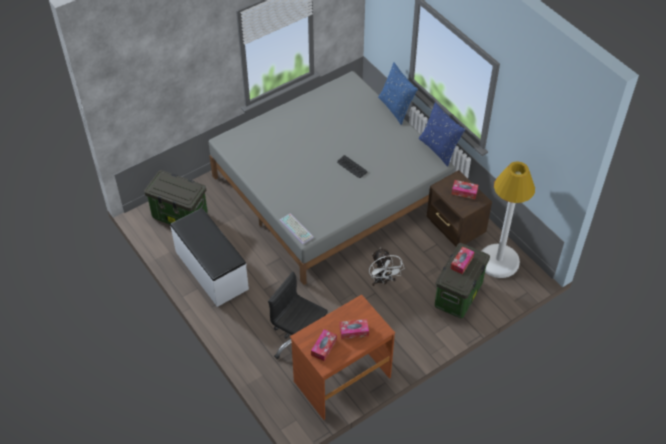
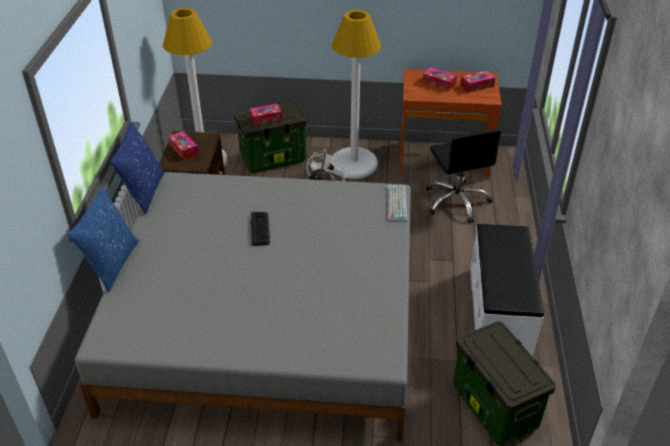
camera: 140 degrees left, 10 degrees down
none -> white floor lamp [331,10,381,179]

